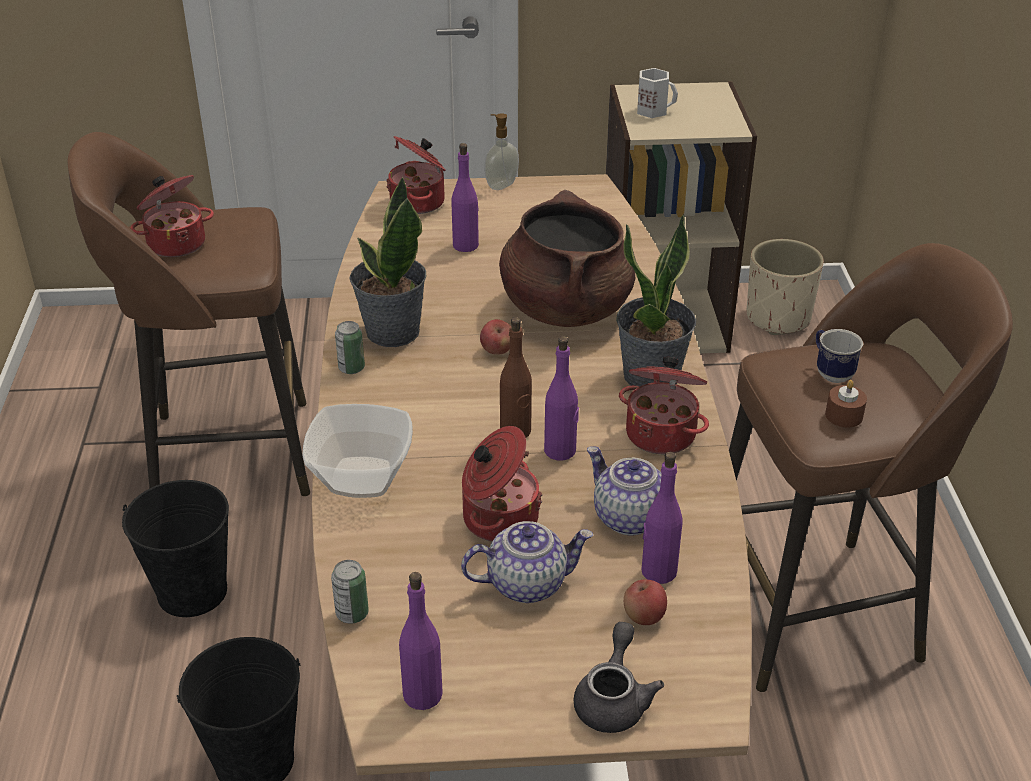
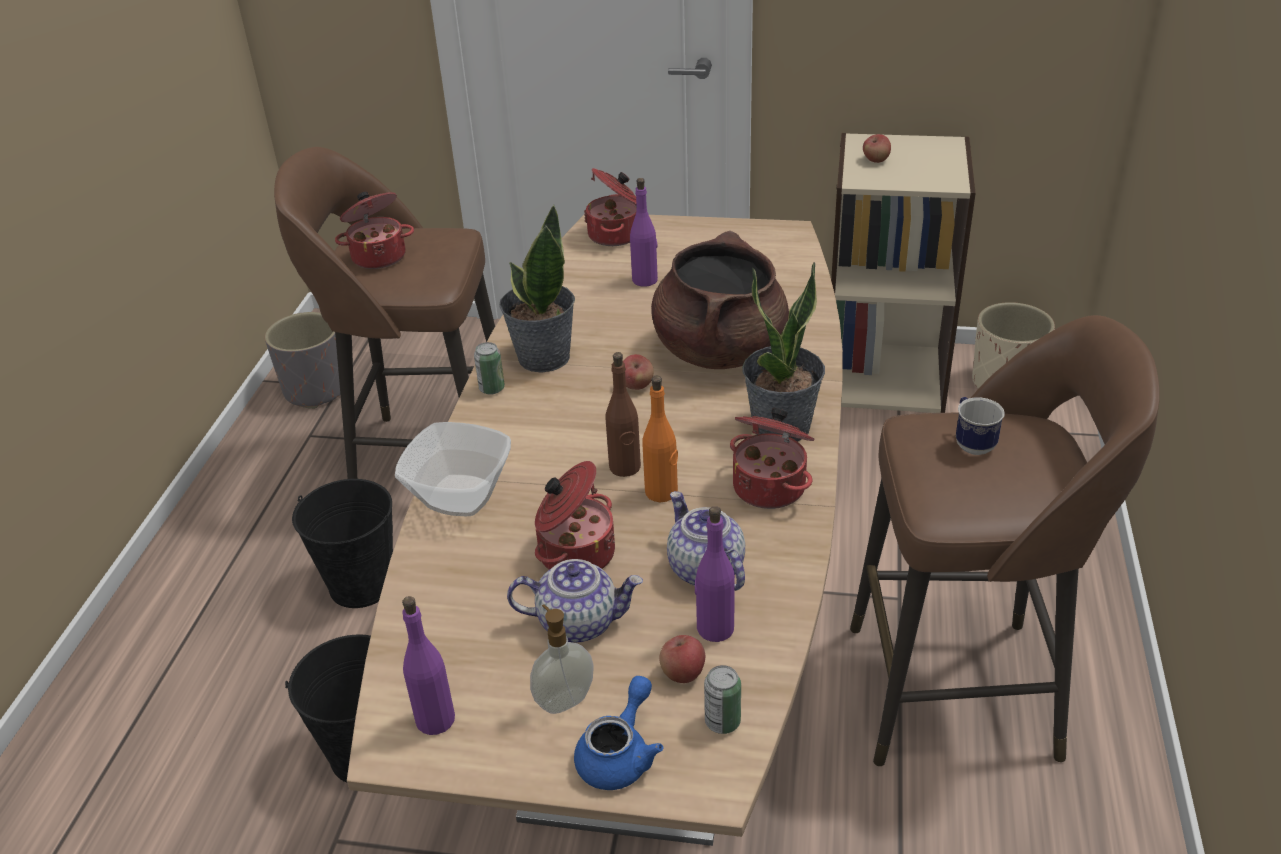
camera: 15 degrees right, 0 degrees up
can [331,560,369,624] -> can moved to [704,665,741,734]
soap dispenser [484,113,519,190] -> soap dispenser moved to [530,604,594,714]
purple bottle [544,336,579,461] -> orange bottle [642,376,678,502]
grey teapot [573,622,664,733] -> blue teapot [574,676,663,790]
white mug [637,68,678,118] -> apple [863,134,891,163]
brown candle [825,380,867,427] -> none
none -> grey planter [265,312,340,409]

